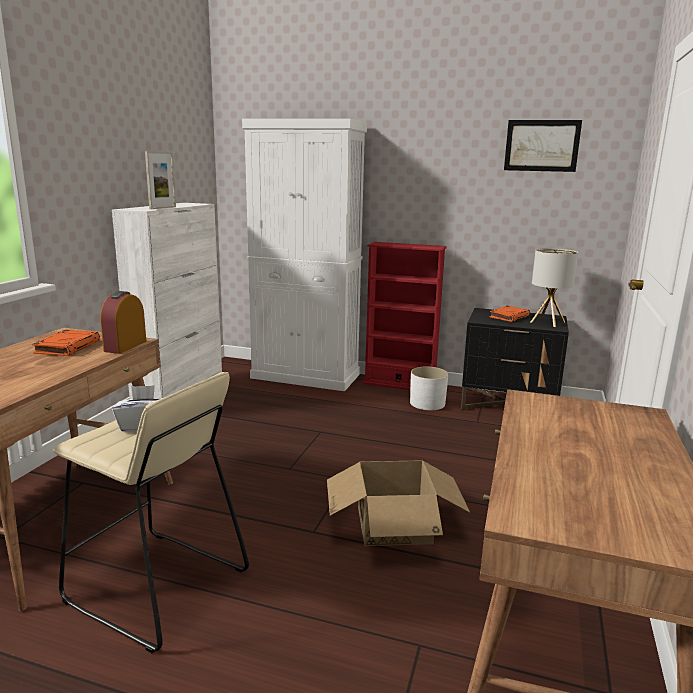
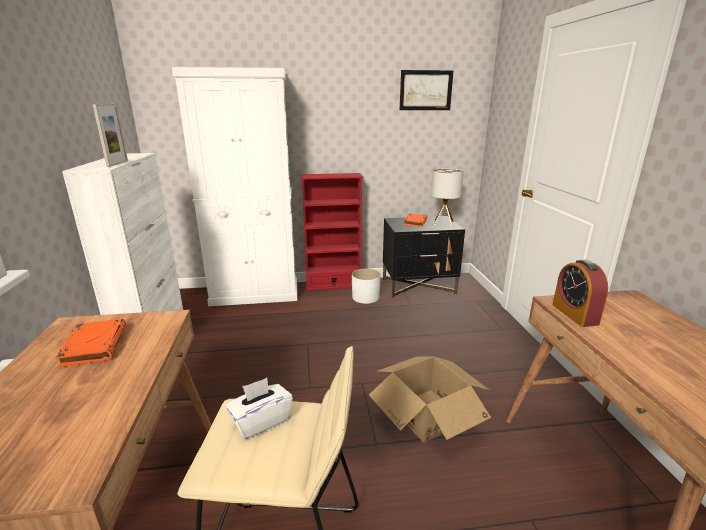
camera: 25 degrees left, 5 degrees up
alarm clock [100,291,146,354] -> alarm clock moved to [553,260,608,327]

